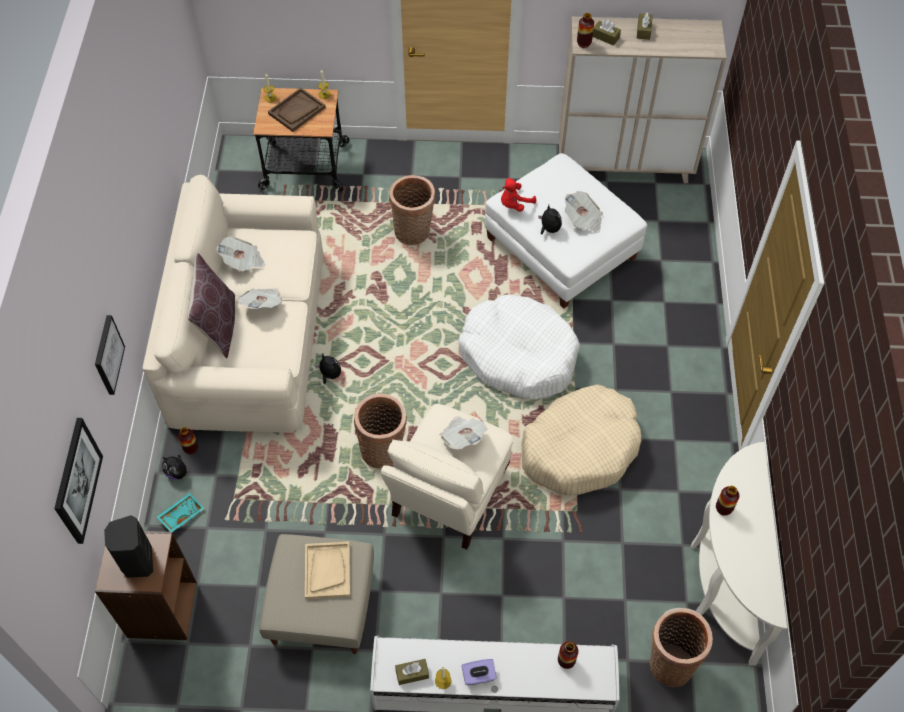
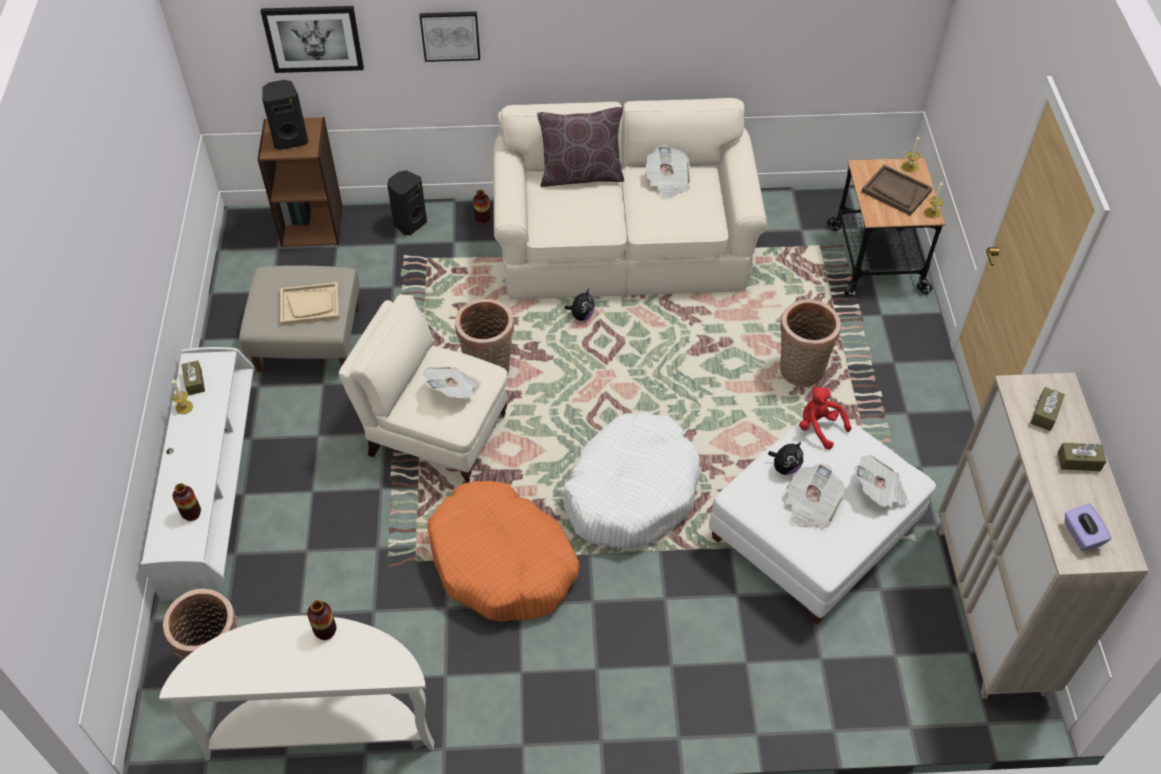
camera: 85 degrees right, 5 degrees down
turquoise tray [156,493,205,532] -> black speaker [387,170,427,235]
plush toy [162,455,191,480] -> none
newspaper [237,288,282,309] -> newspaper moved to [854,455,909,508]
purple tissue box [462,659,496,685] -> purple tissue box moved to [1065,503,1111,551]
beige dog bed [522,384,642,496] -> orange dog bed [427,481,580,622]
vase [577,13,594,48] -> none

